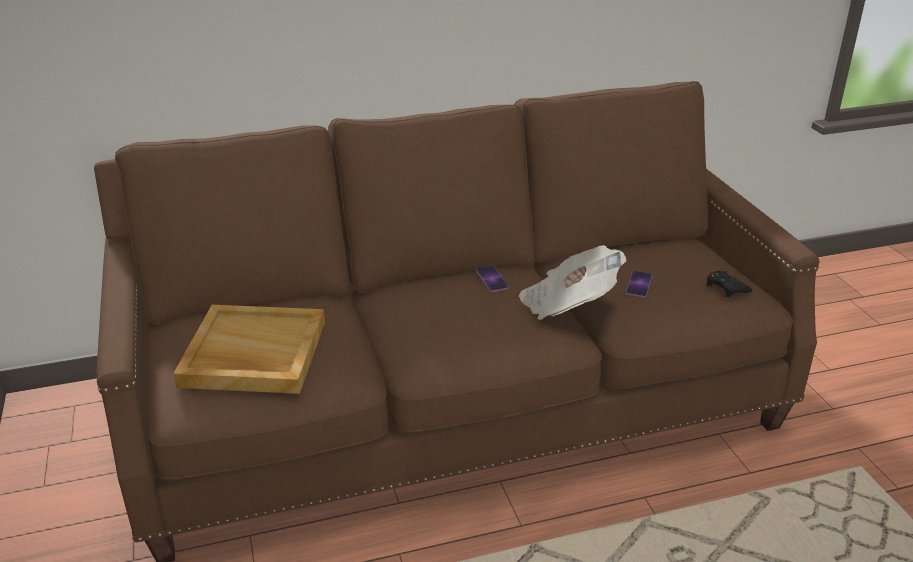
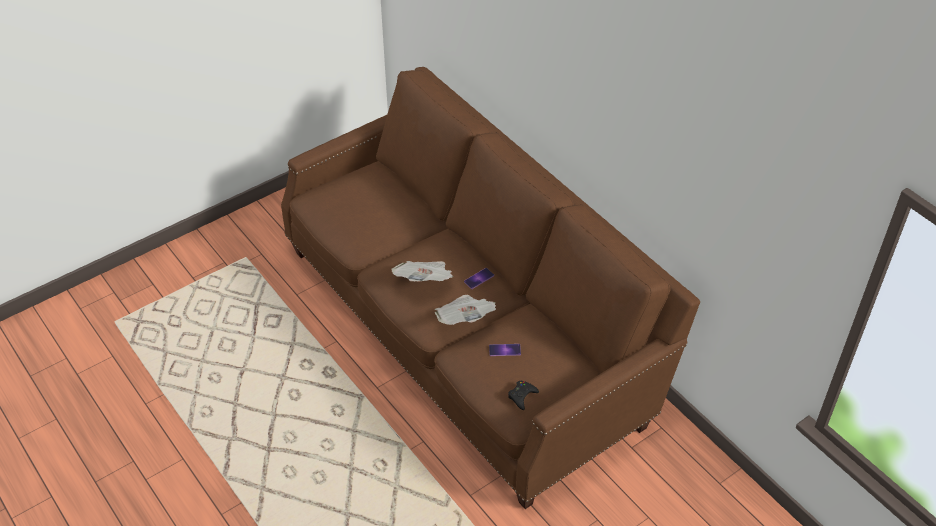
camera: 70 degrees right, 15 degrees up
beige tray [173,305,325,394] -> none
none -> newspaper [392,261,453,281]

